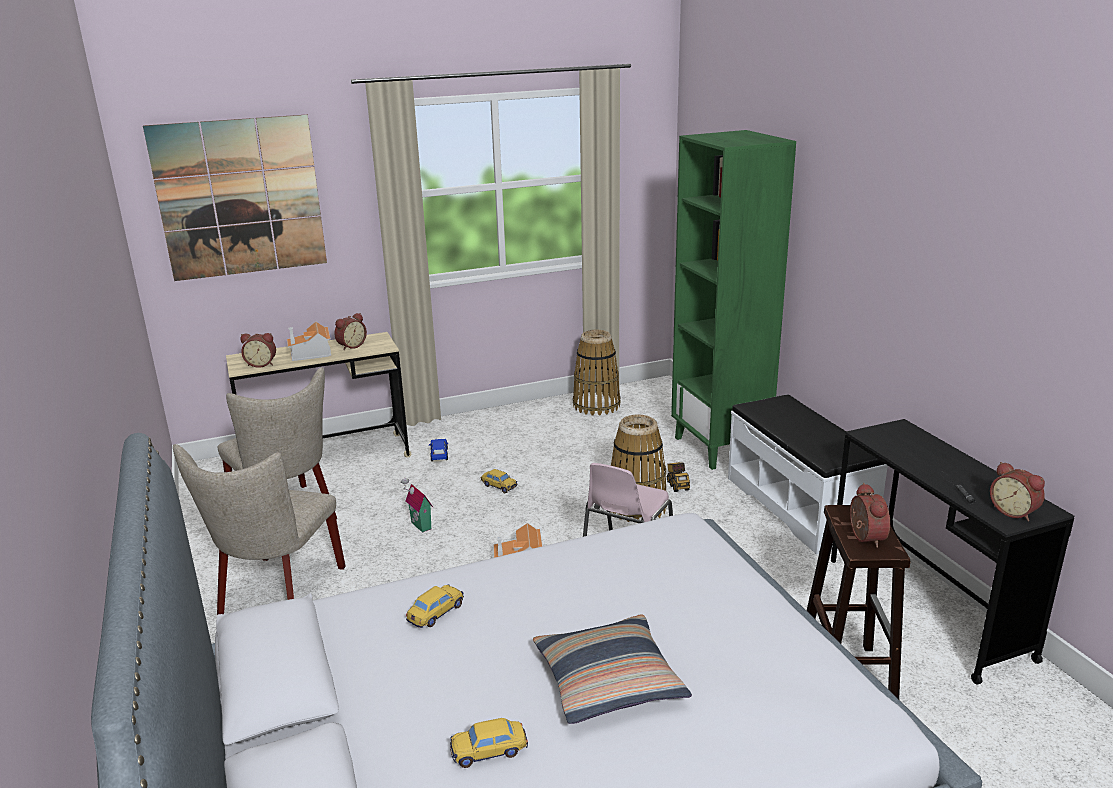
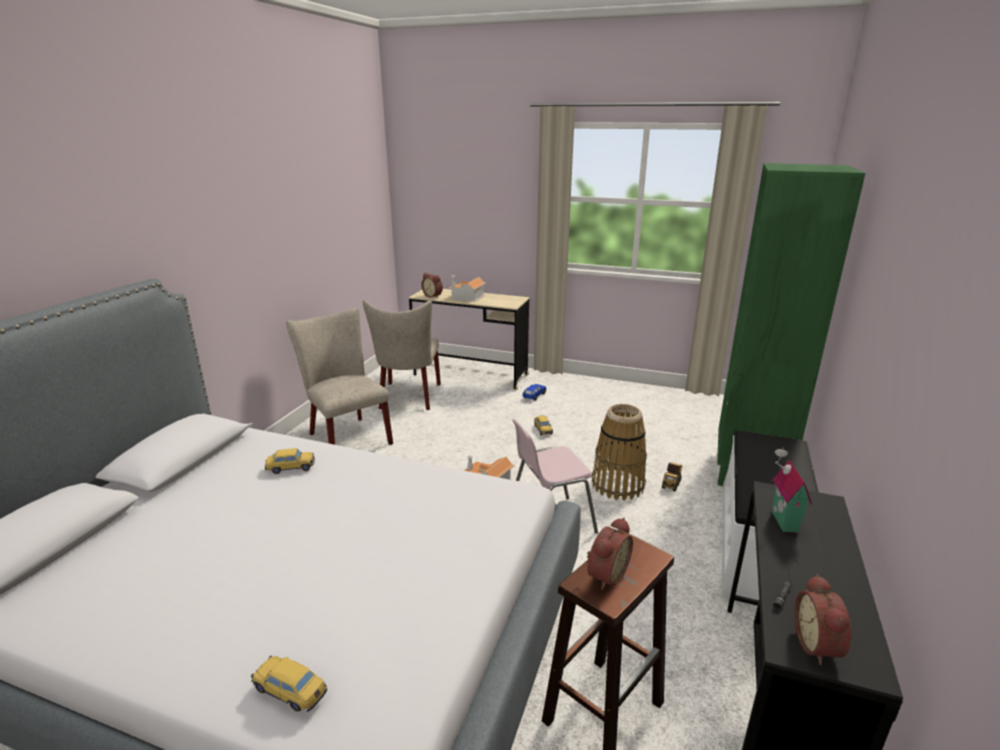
camera: 40 degrees right, 0 degrees up
picture [143,114,327,281] -> none
beige chair [173,444,346,615] -> beige chair turned 90 degrees clockwise [286,308,393,445]
alarm clock [334,313,367,350] -> none
toy house [401,477,433,533] -> toy house moved to [772,448,812,533]
toy car [450,718,528,768] -> toy car moved to [251,656,327,712]
pillow [533,614,692,724] -> none
basket [573,330,620,416] -> none

